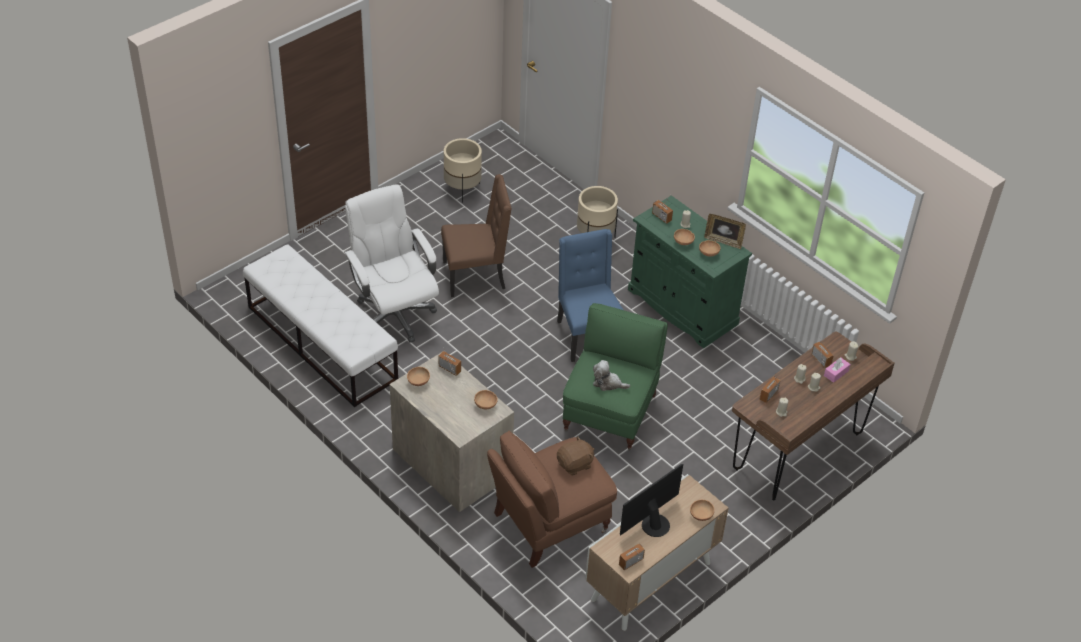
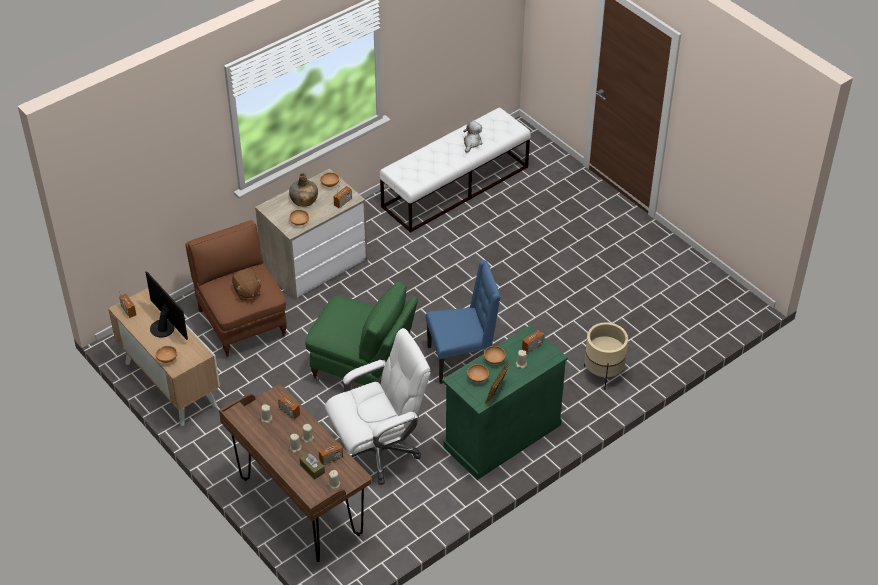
camera: 95 degrees right, 0 degrees up
white office chair [344,185,439,342] -> white office chair moved to [325,328,431,485]
brown chair [441,174,512,297] -> none
beige planter [444,138,482,203] -> none
plush toy [593,360,630,391] -> plush toy moved to [463,121,482,153]
pink tissue box [824,357,850,383] -> brown tissue box [300,452,325,479]
none -> green bottle [289,173,318,207]

